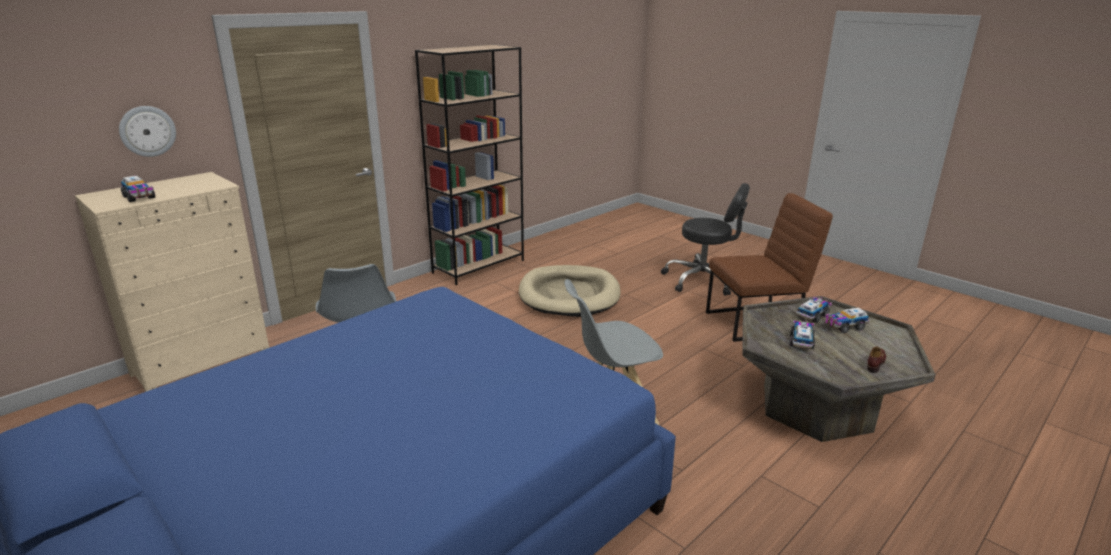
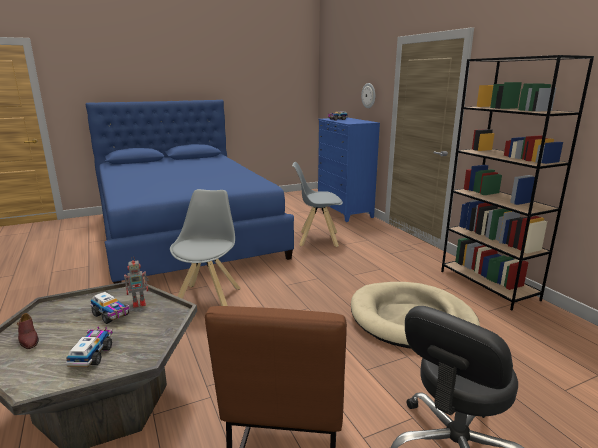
camera: 110 degrees right, 5 degrees down
beige dresser [75,172,269,392] -> blue dresser [318,117,380,222]
toy truck [796,297,832,323] -> none
none -> toy robot [124,256,149,308]

